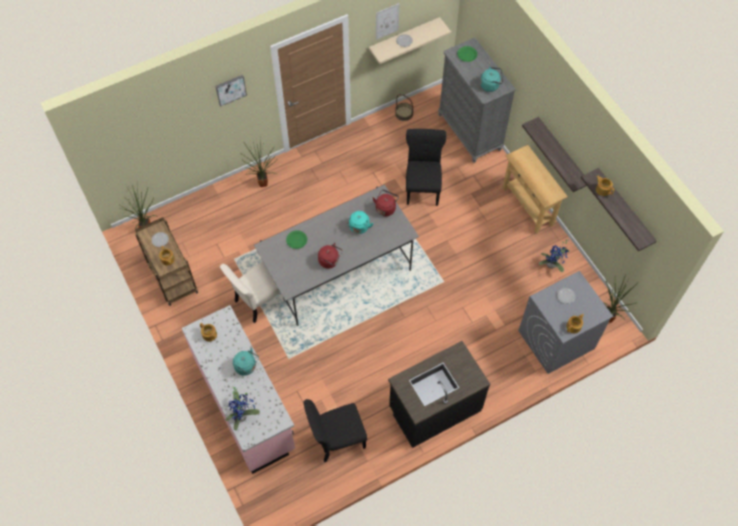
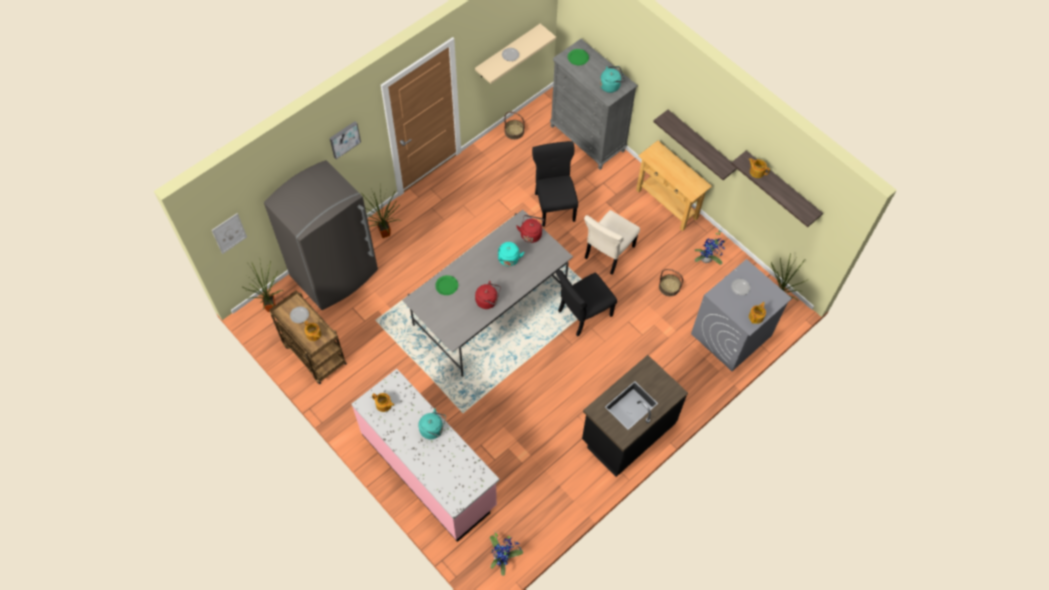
camera: 15 degrees left, 0 degrees up
beige chair [220,261,284,323] -> beige chair moved to [584,210,640,275]
potted plant [225,386,260,430] -> potted plant moved to [490,532,523,576]
black chair [303,399,367,462] -> black chair moved to [556,270,617,337]
picture [376,3,400,40] -> picture moved to [212,213,247,254]
none -> grey fridge [264,160,378,310]
none -> basket [659,269,683,296]

